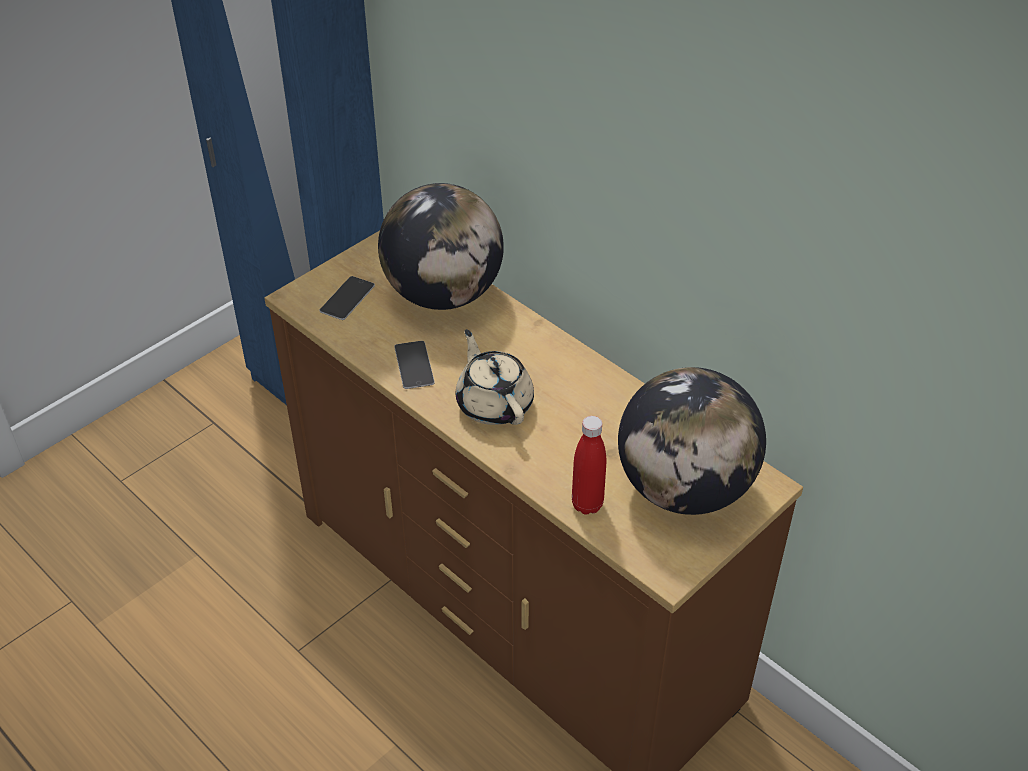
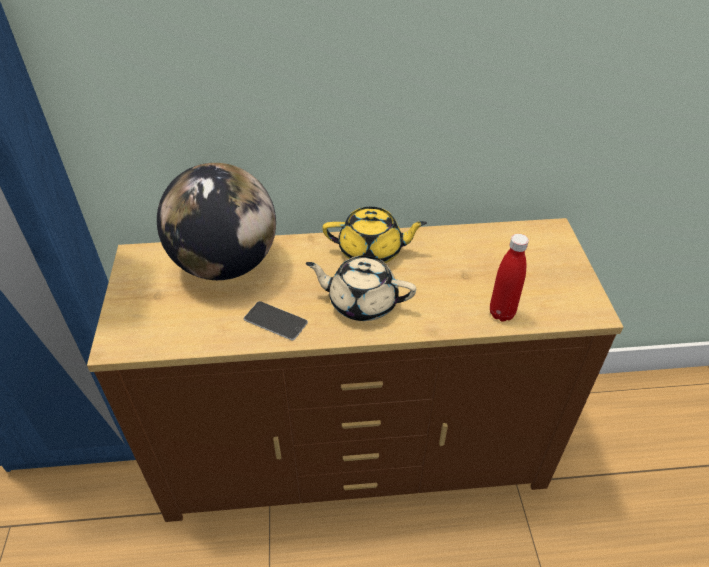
camera: 50 degrees left, 0 degrees up
phone [319,276,375,320] -> none
globe [618,367,766,515] -> none
none -> yellow teapot [322,207,427,263]

